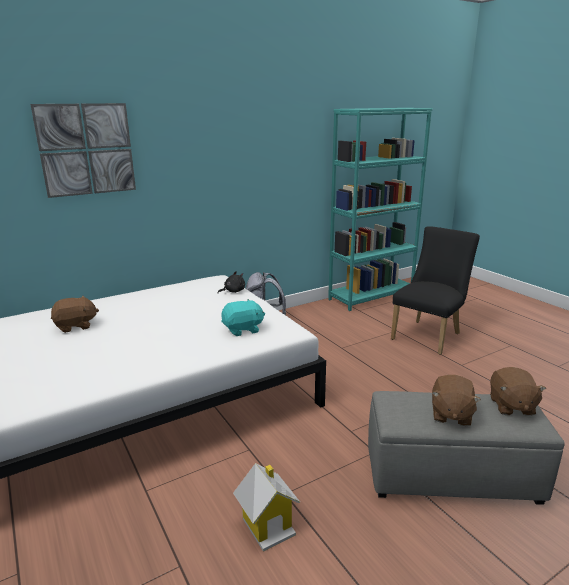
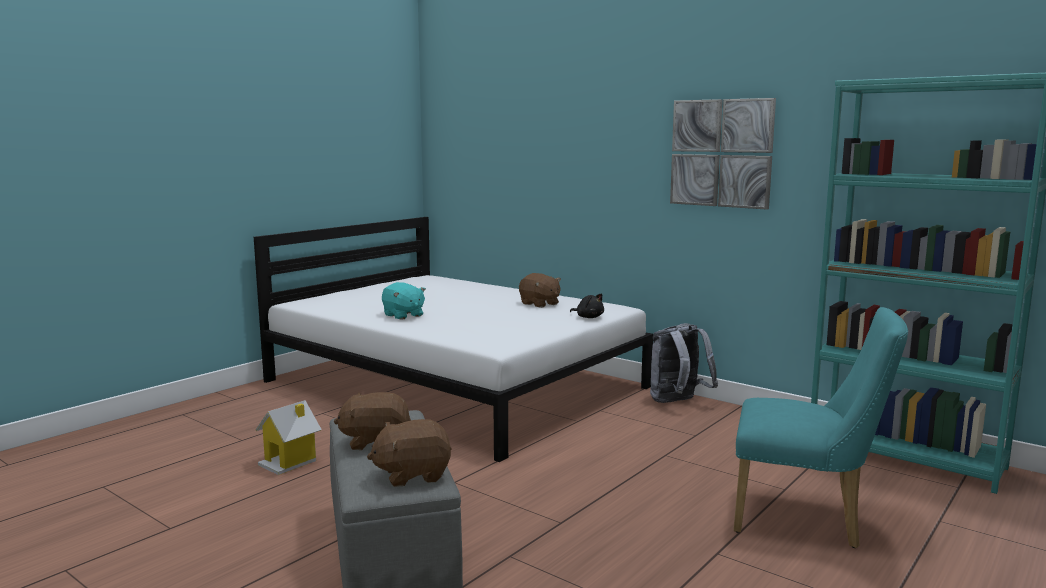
camera: 70 degrees right, 10 degrees down
picture [30,103,136,198] -> picture moved to [670,98,776,210]
brown plush toy [51,296,99,333] -> brown plush toy moved to [519,273,561,308]
turquoise plush toy [221,299,265,336] -> turquoise plush toy moved to [382,282,426,320]
black chair [391,226,480,355] -> turquoise chair [733,307,908,548]

